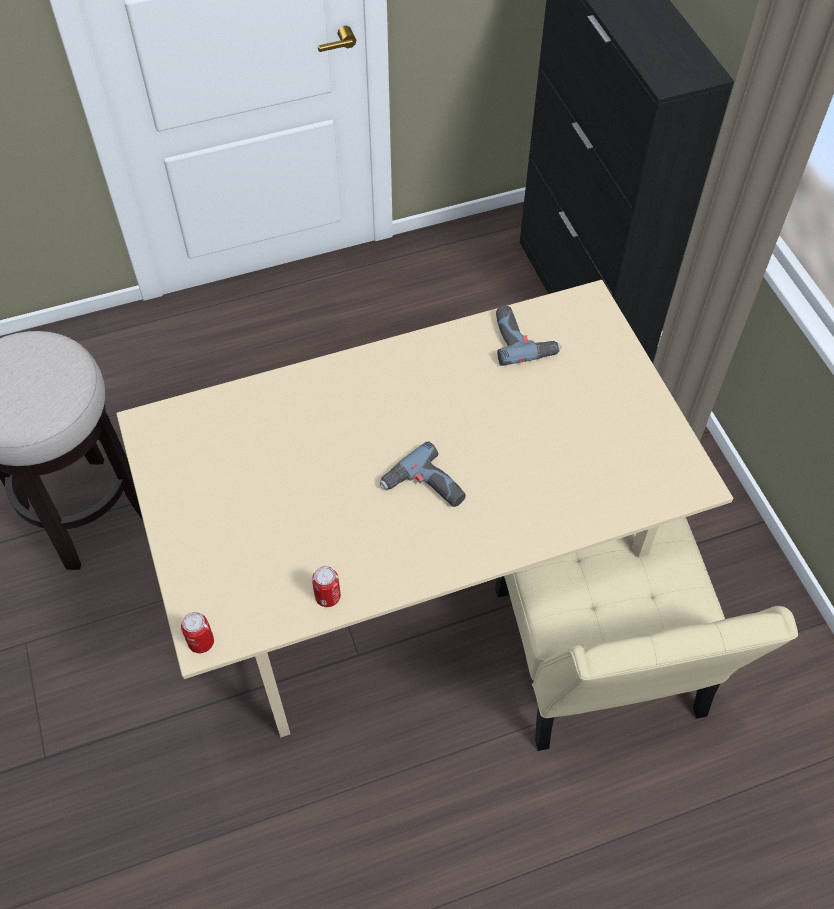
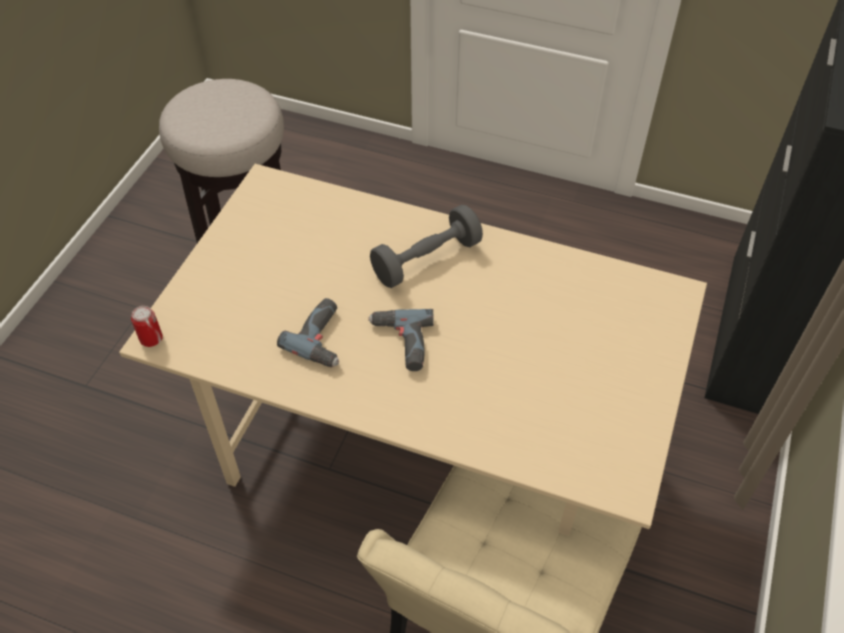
camera: 40 degrees right, 5 degrees down
can [312,566,341,607] -> none
power drill [496,305,561,366] -> power drill moved to [277,298,339,367]
none -> grey dumbbell [370,205,483,288]

